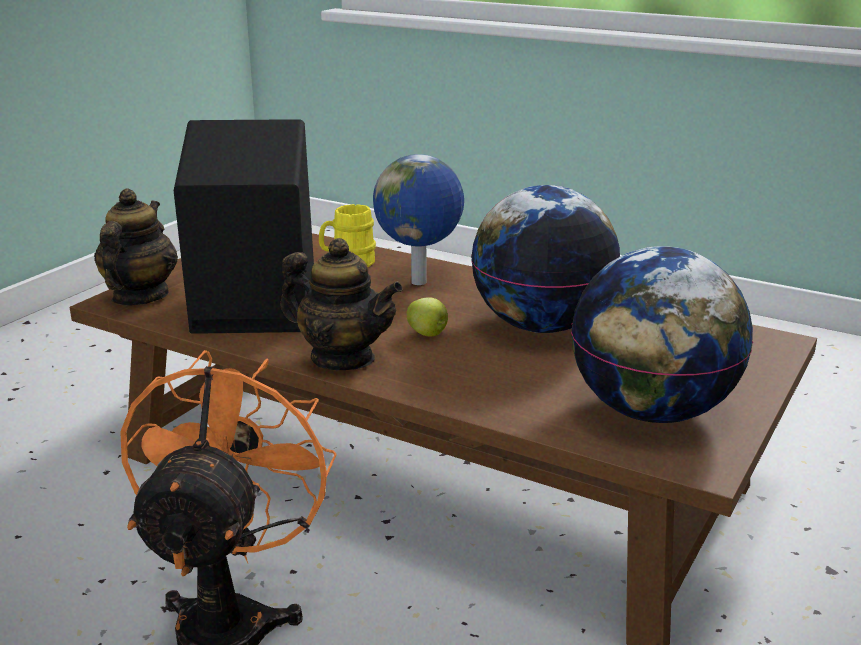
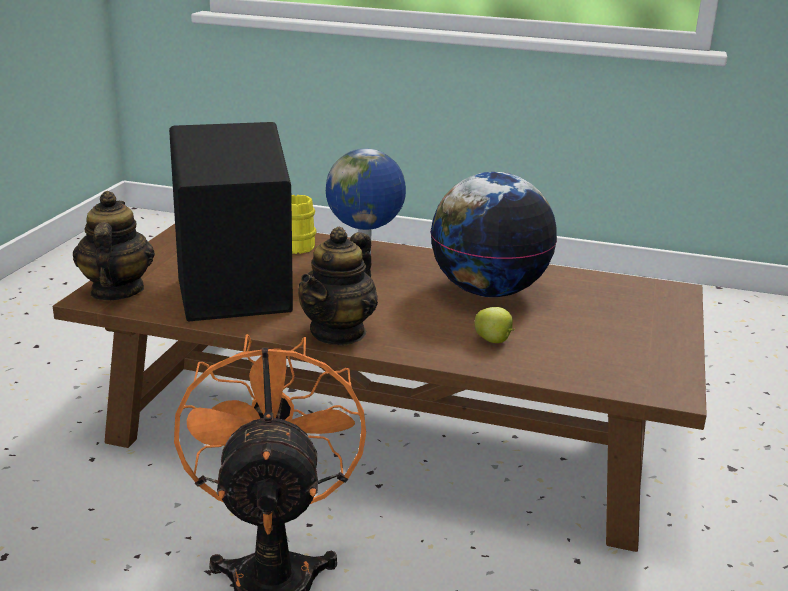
camera: 15 degrees left, 0 degrees up
teapot [280,238,403,370] -> teapot turned 105 degrees clockwise [298,227,378,346]
apple [407,297,448,337] -> apple moved to [475,307,515,343]
globe [571,246,753,423] -> none

